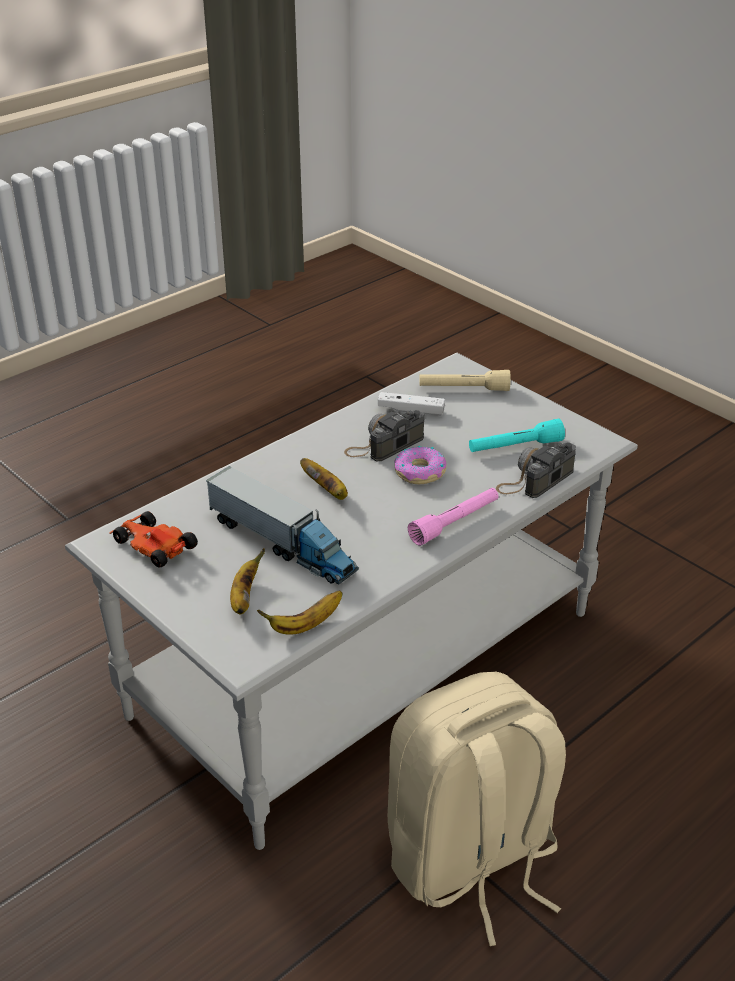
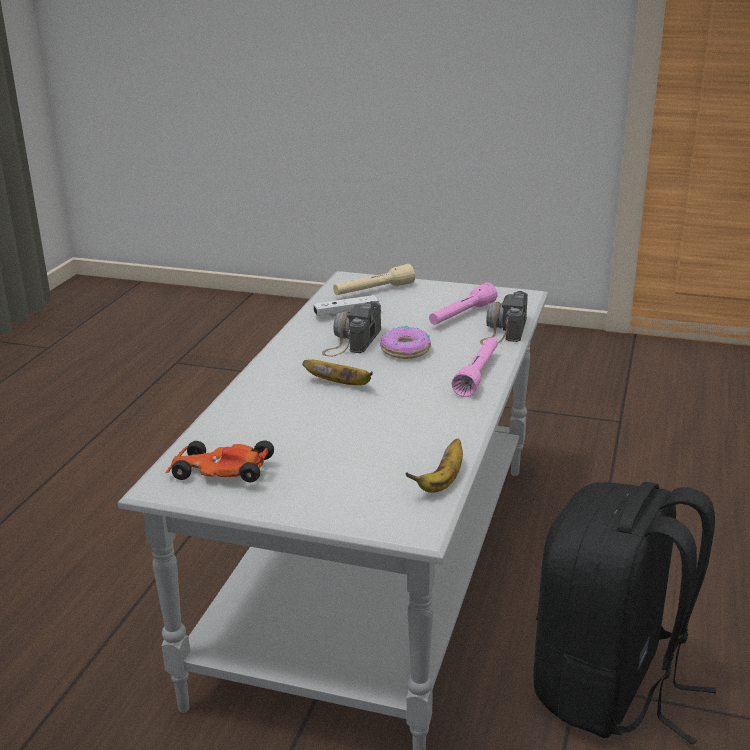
camera: 30 degrees left, 10 degrees down
toy truck [206,466,359,585] -> none
banana [230,548,265,615] -> none
beige backpack [388,672,566,946] -> black backpack [533,482,716,745]
turquoise flashlight [469,419,565,452] -> pink flashlight [429,283,498,325]

